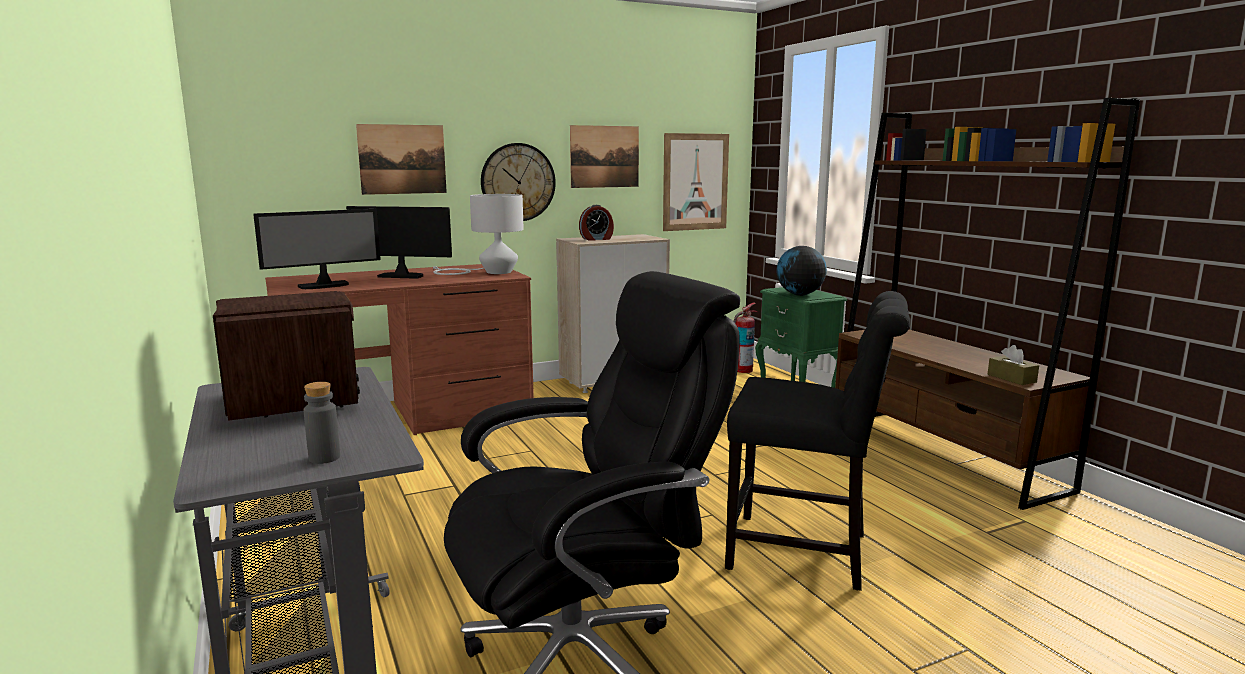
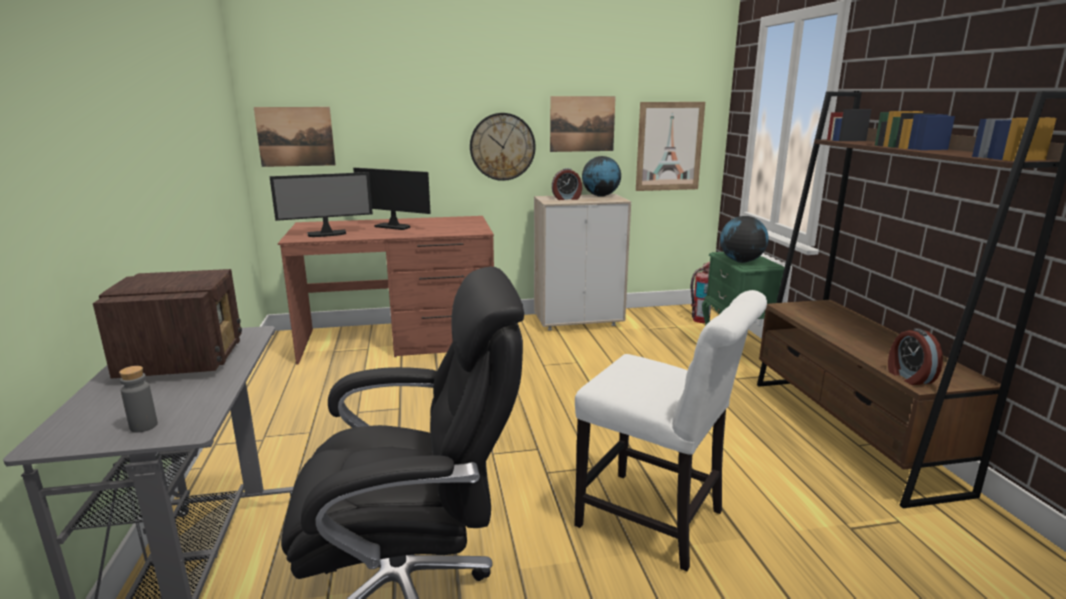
camera: 15 degrees right, 5 degrees up
picture [356,124,447,195] -> picture moved to [254,107,336,167]
white table lamp [433,194,523,275] -> none
black chair [725,291,911,591] -> white chair [574,290,767,571]
brown tissue box [988,345,1039,385] -> alarm clock [888,328,943,385]
none -> globe [582,156,621,197]

